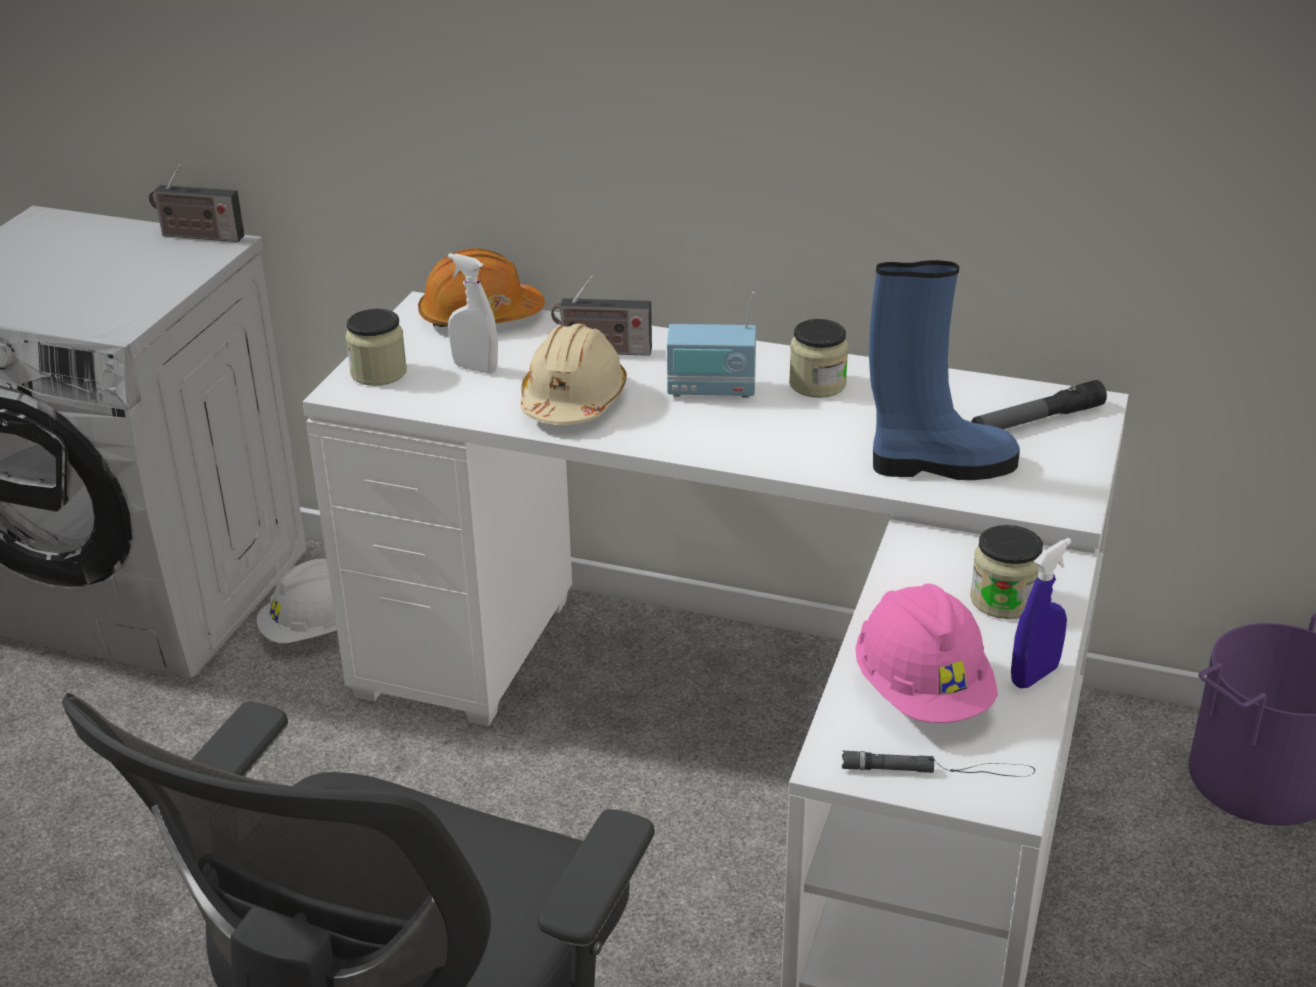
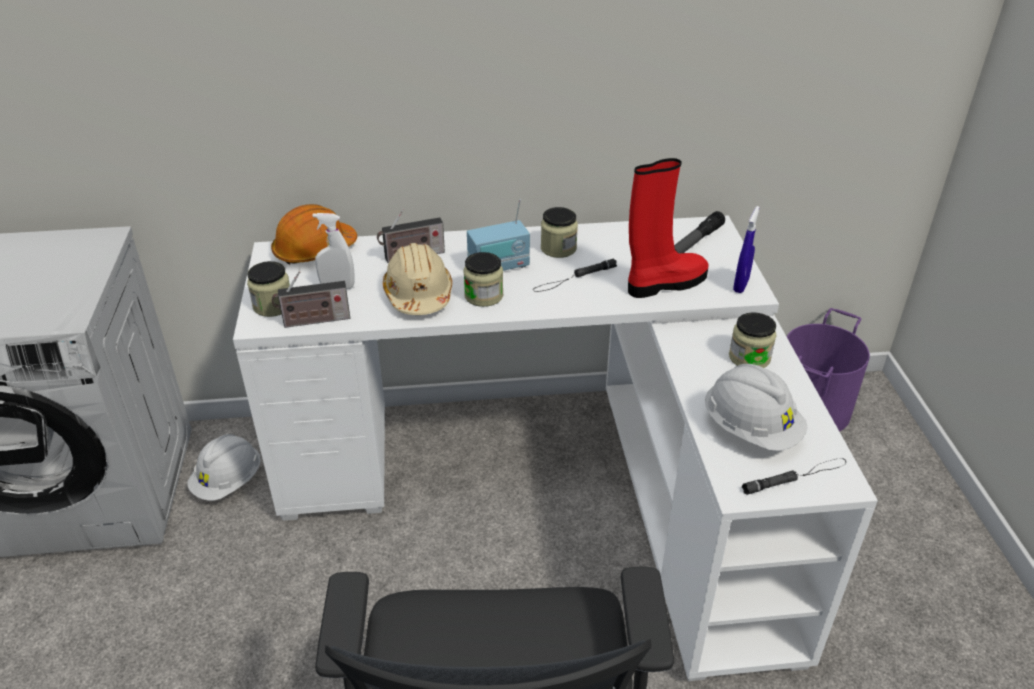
camera: 25 degrees left, 5 degrees up
radio [149,164,245,242] -> radio moved to [272,271,350,328]
pink hard hat [855,583,998,723] -> white hard hat [705,364,807,451]
blue boot [869,260,1020,480] -> red boot [628,158,709,298]
blue spray bottle [1011,538,1072,688] -> blue spray bottle moved to [733,206,759,293]
none -> jar [463,252,503,307]
none -> black flashlight [534,258,617,292]

